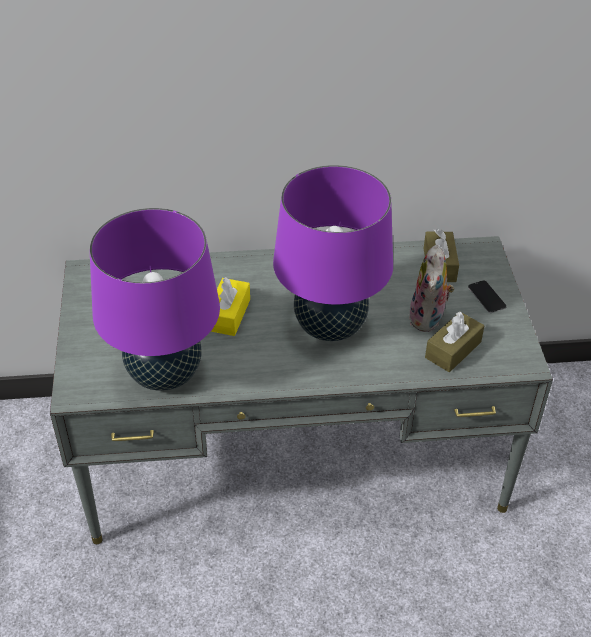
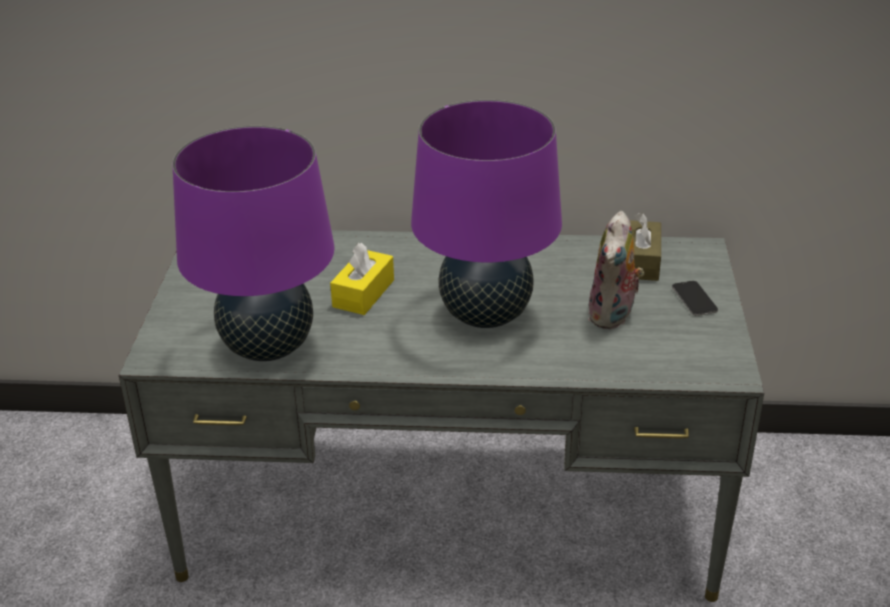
camera: 10 degrees right, 10 degrees down
brown tissue box [425,312,484,372] -> none

